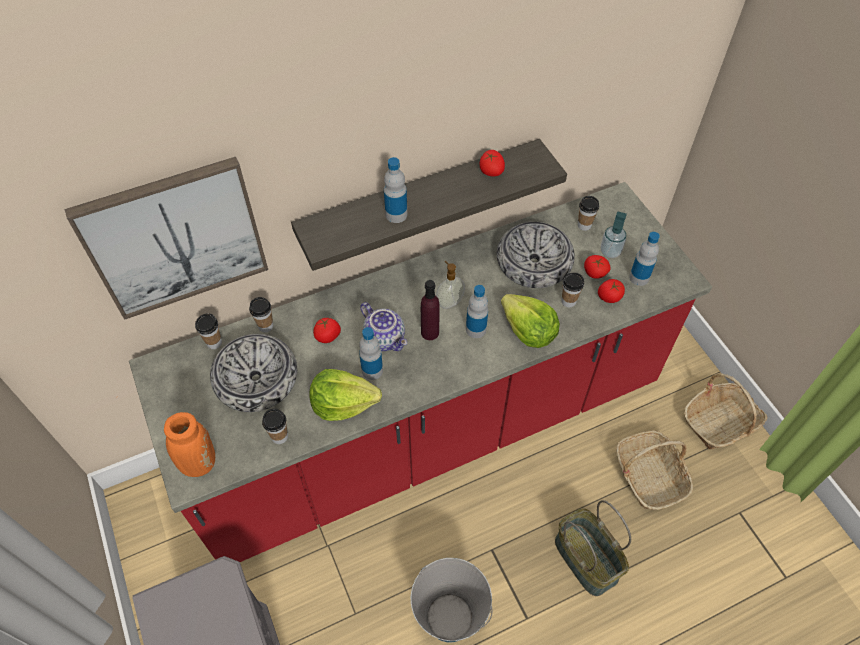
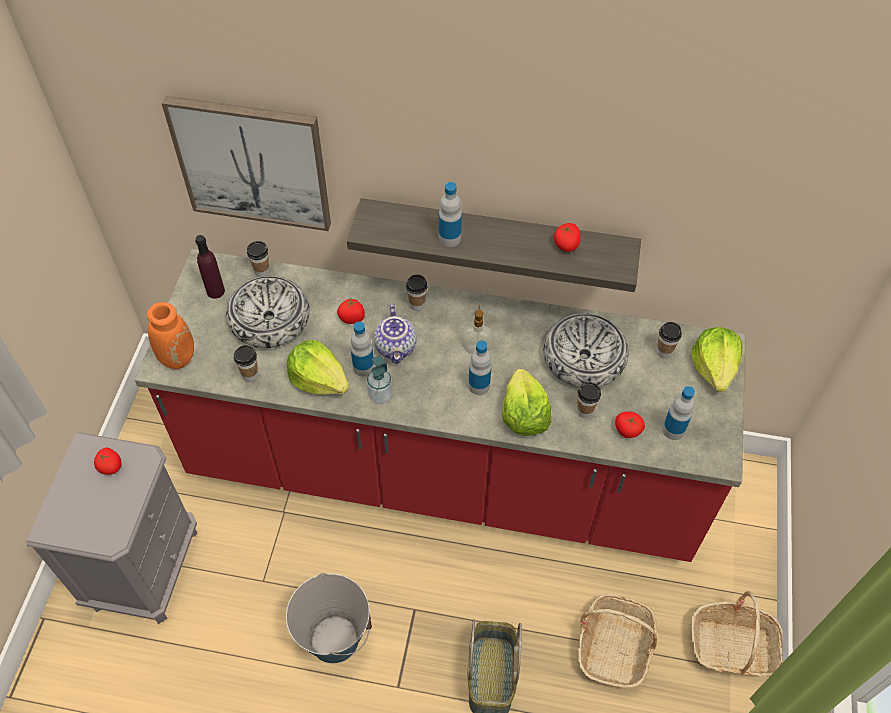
camera: 35 degrees right, 0 degrees up
cup [249,297,273,332] -> cup moved to [406,274,428,311]
purple bottle [421,280,440,340] -> purple bottle moved to [195,235,225,299]
tomato [584,255,611,279] -> tomato moved to [94,447,122,475]
soap dispenser [601,211,627,258] -> soap dispenser moved to [367,356,393,404]
none -> lettuce [691,327,742,392]

